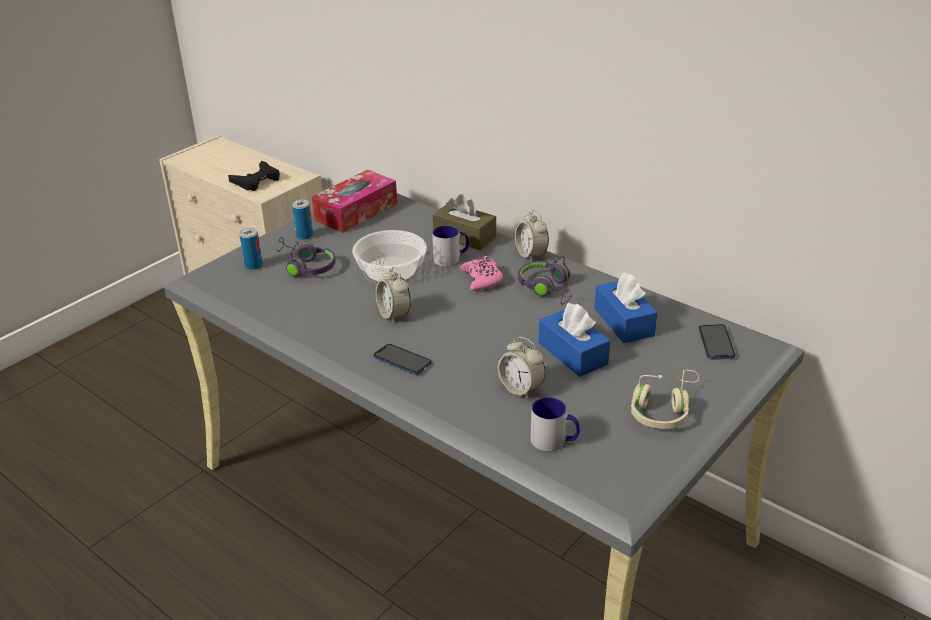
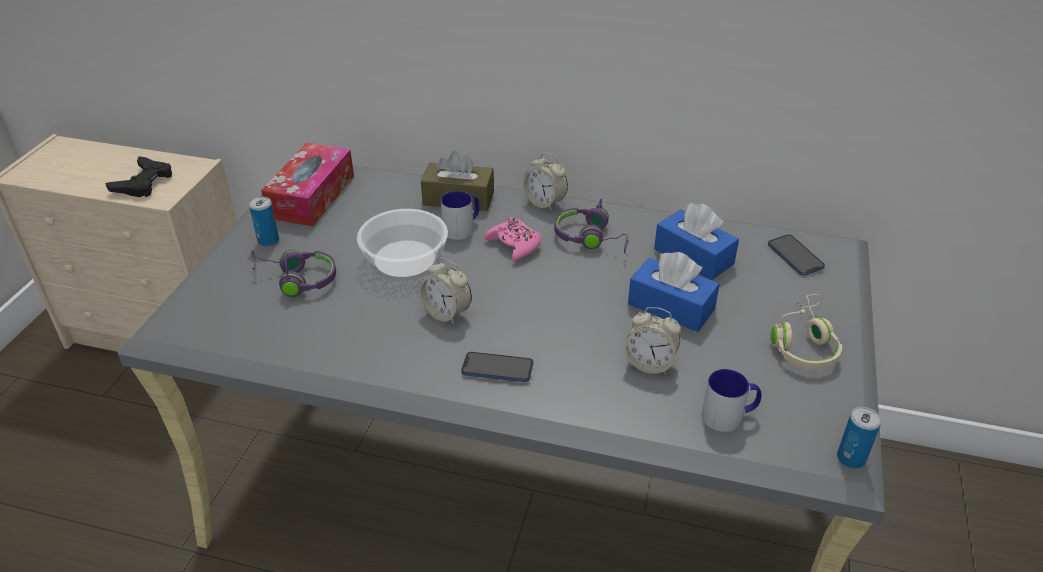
camera: 25 degrees left, 5 degrees up
can [239,228,263,270] -> can moved to [837,407,881,469]

